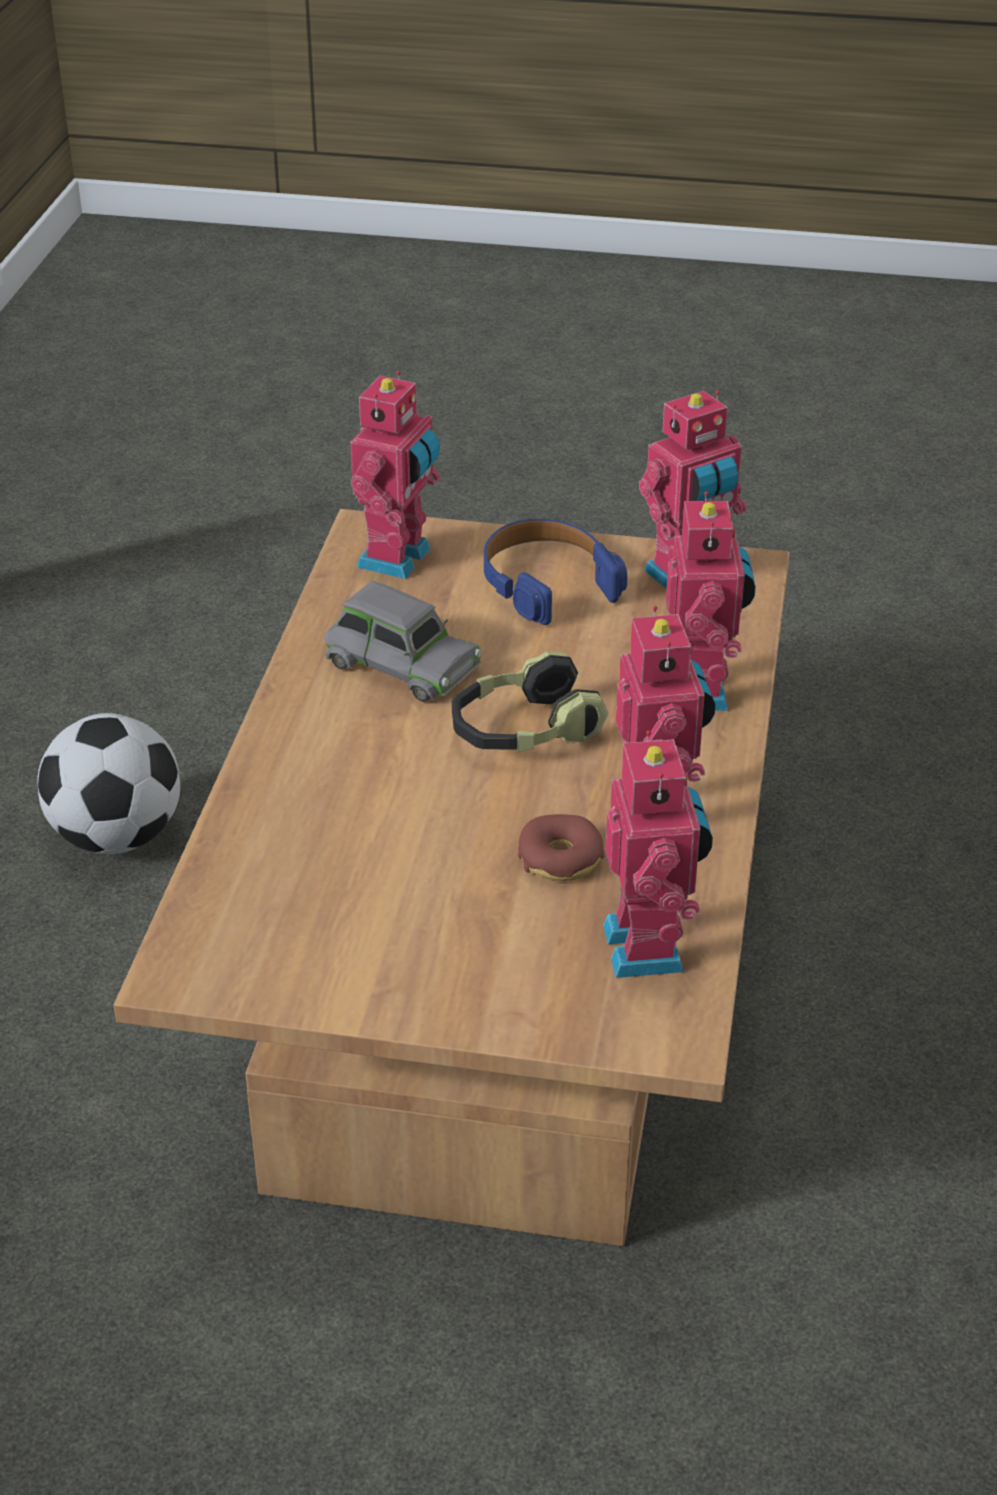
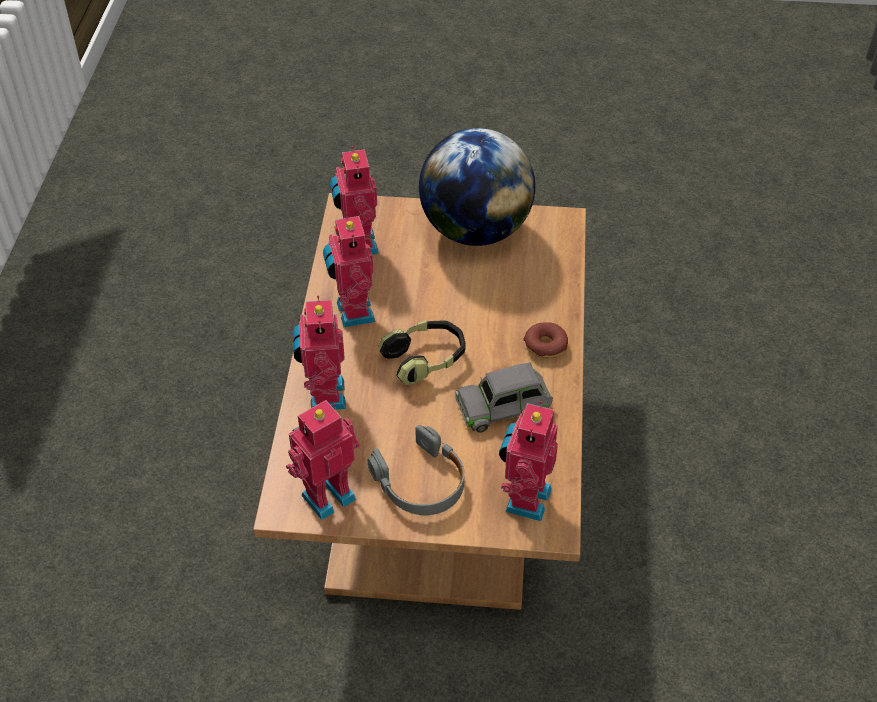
camera: 175 degrees right, 10 degrees up
football [37,713,180,854] -> none
grey toy car [324,581,482,702] -> grey toy car turned 45 degrees counterclockwise [455,362,553,433]
blue headphones [484,519,627,625] -> grey headphones [368,425,465,515]
donut [518,814,605,881] -> donut moved to [524,323,568,358]
none -> globe [419,128,535,246]

